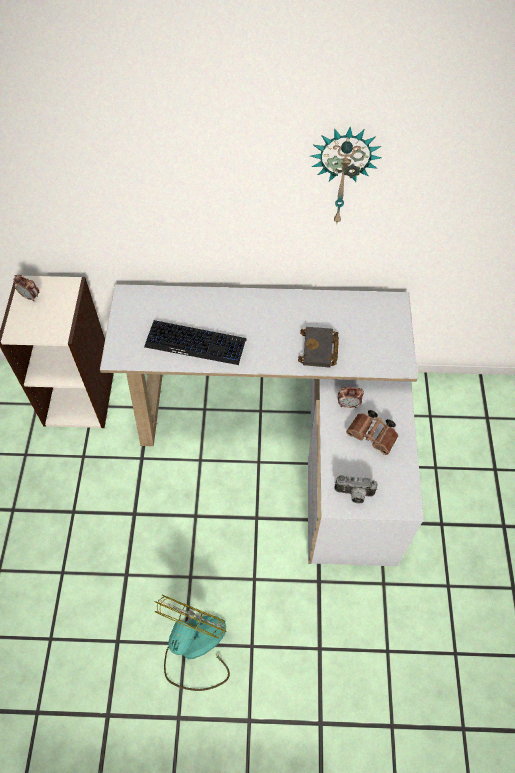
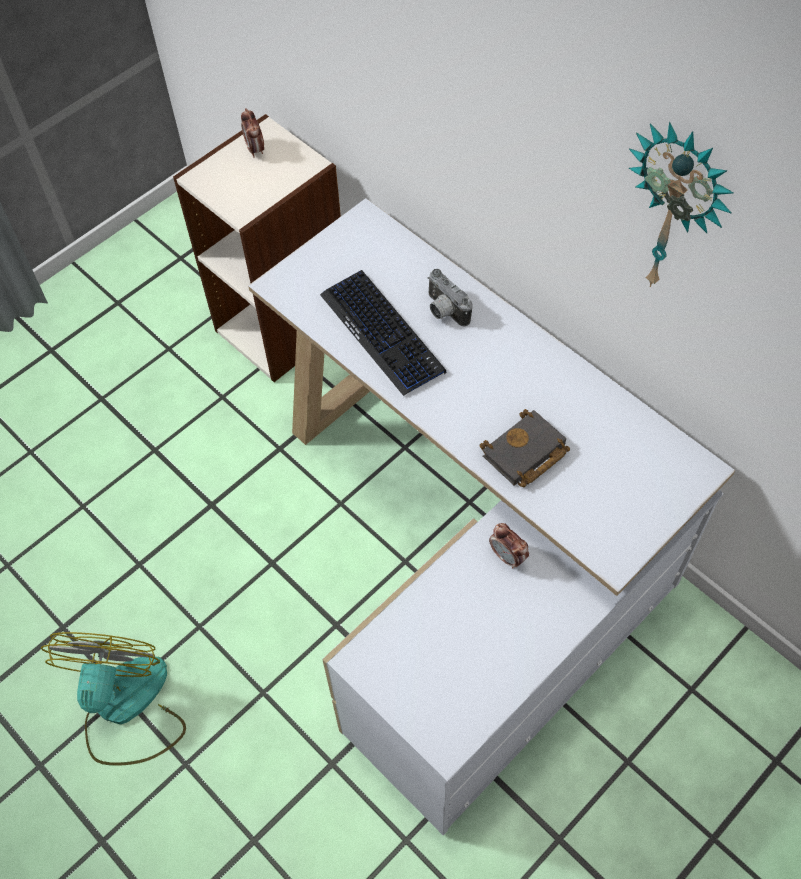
camera: 45 degrees right, 0 degrees up
fan [154,595,230,691] -> fan turned 60 degrees counterclockwise [41,632,186,766]
camera [335,475,378,503] -> camera moved to [428,269,473,327]
brown binoculars [346,410,398,455] -> none

